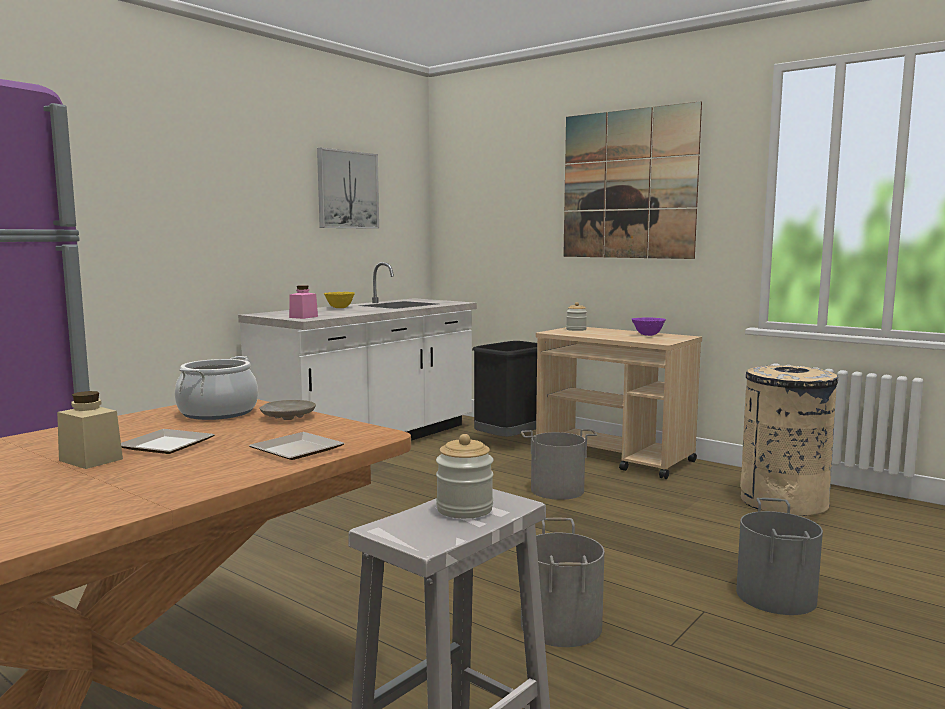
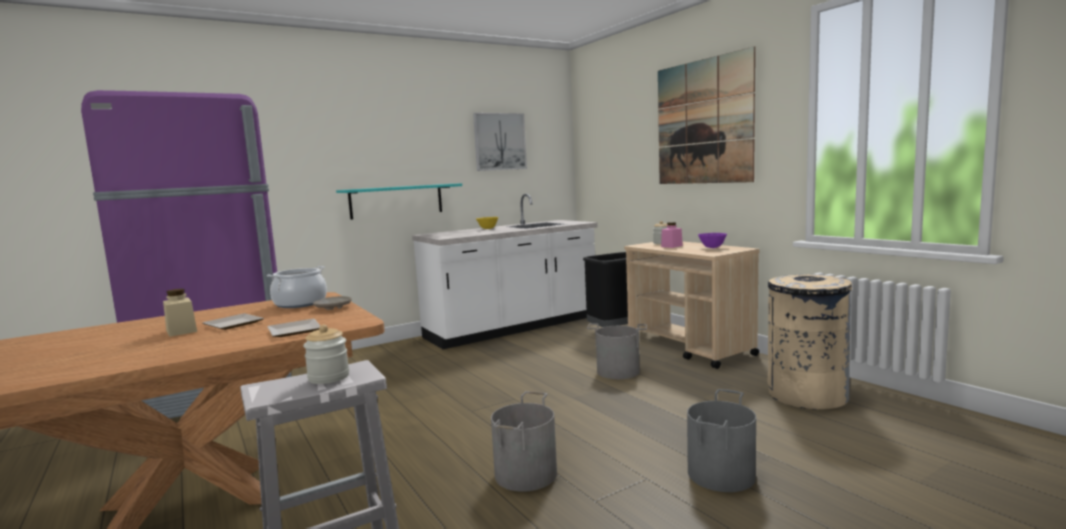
camera: 20 degrees right, 0 degrees up
pink jar [289,285,318,319] -> pink jar moved to [661,222,683,248]
none -> turquoise shelf [336,183,462,220]

